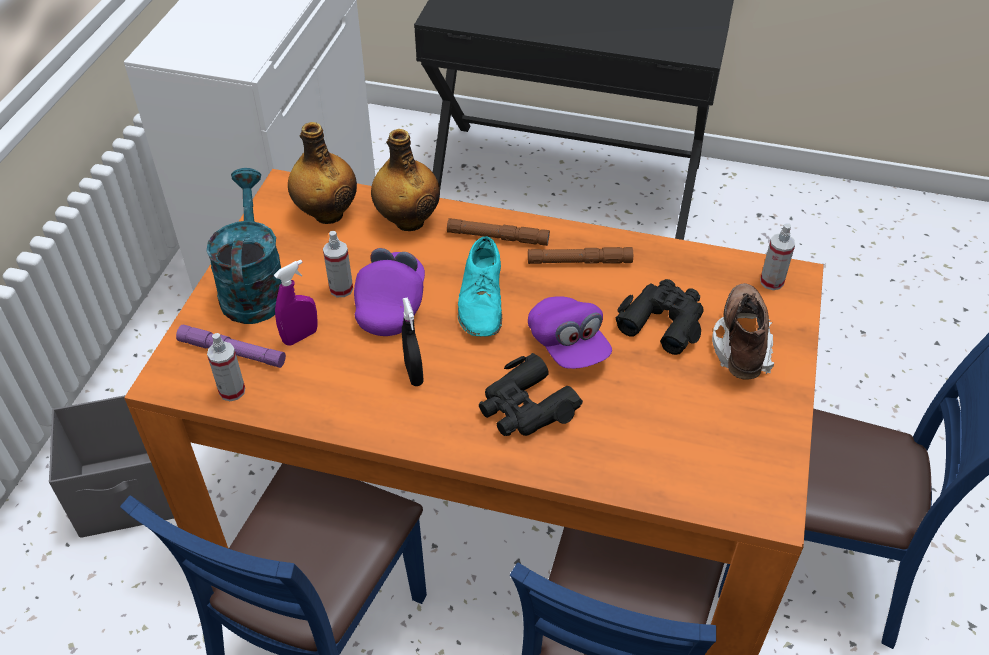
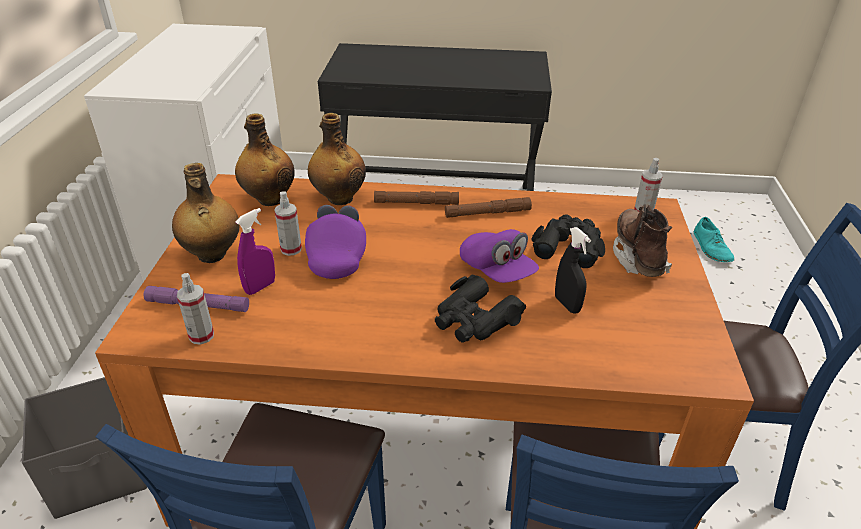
camera: 10 degrees left, 10 degrees down
turquoise watering can [206,168,282,324] -> bottle [172,163,239,263]
black spray bottle [402,297,423,386] -> black spray bottle moved to [555,227,591,314]
turquoise shoe [458,236,502,336] -> turquoise shoe moved to [694,217,734,262]

